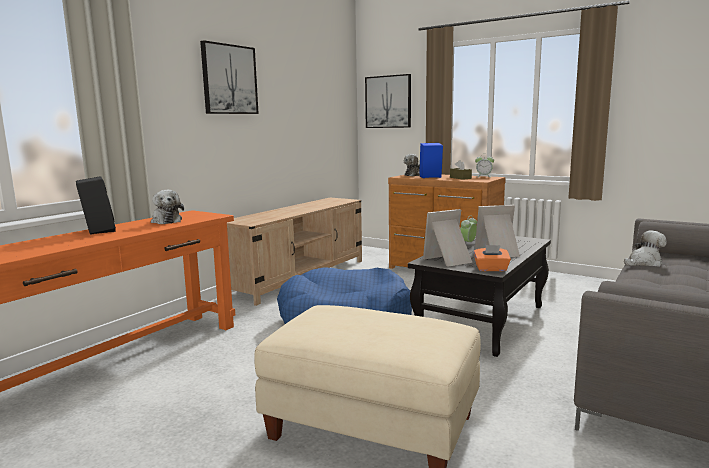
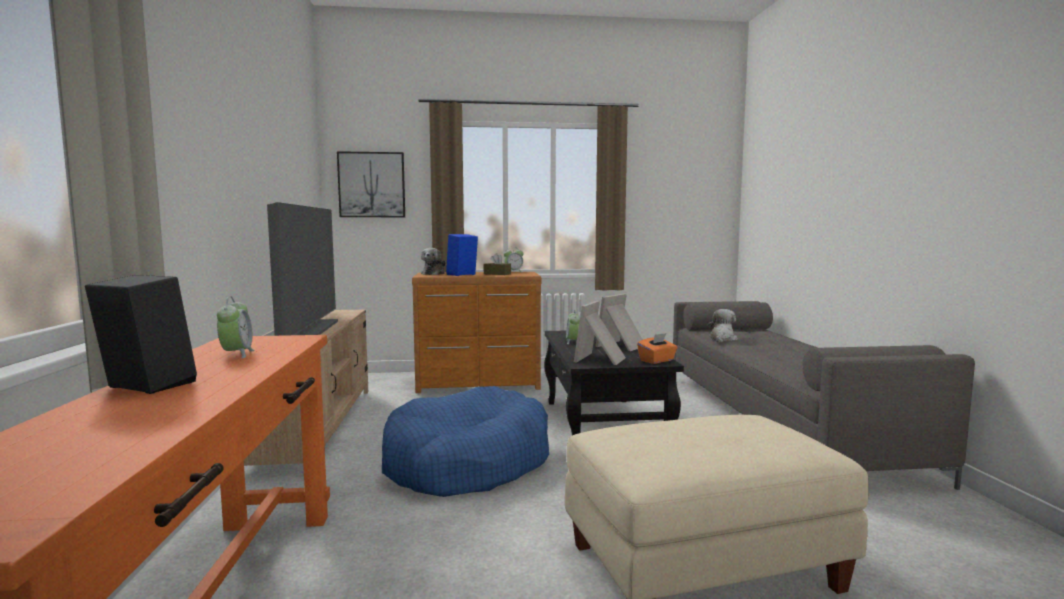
camera: 40 degrees left, 5 degrees down
plush toy [151,190,184,224] -> alarm clock [217,296,254,359]
picture [200,40,259,114] -> none
none -> television [264,202,338,336]

